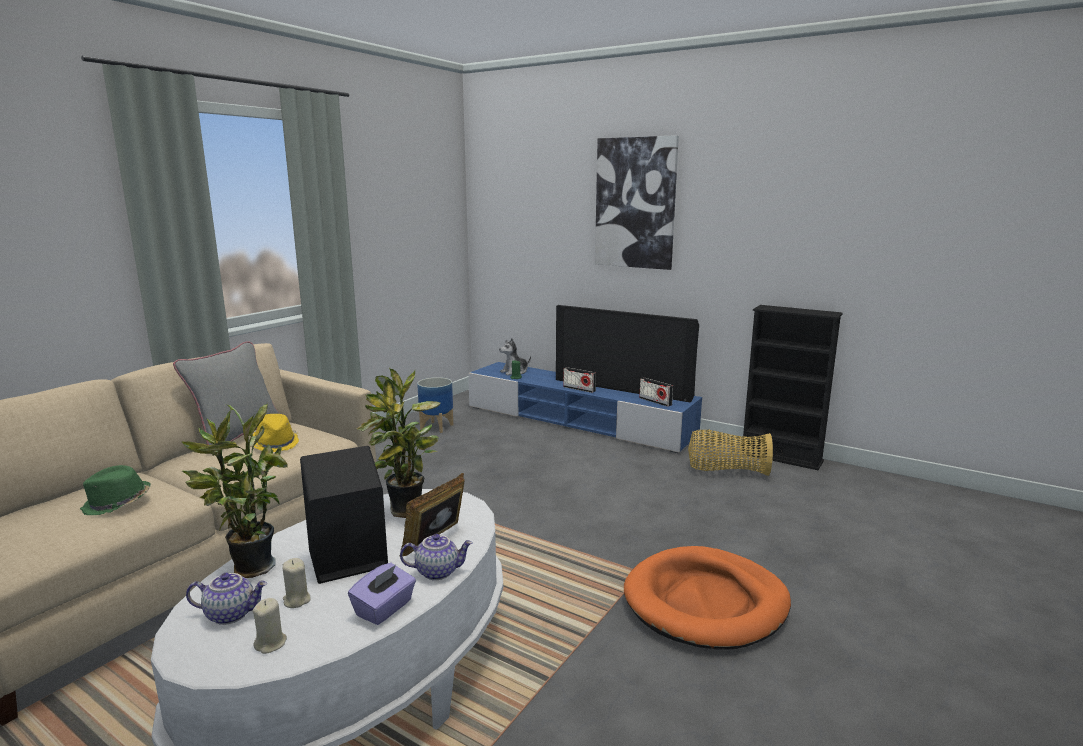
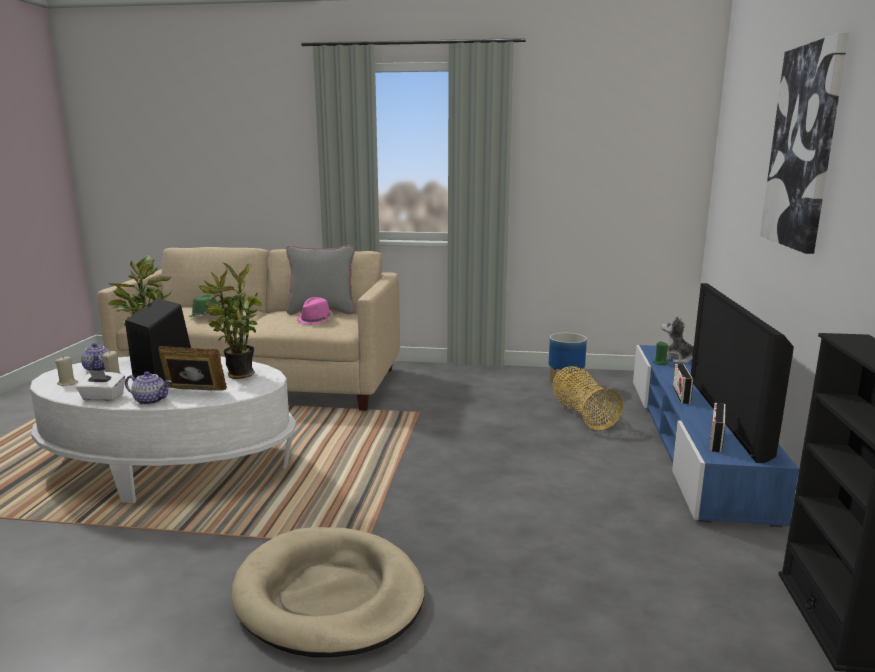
camera: 65 degrees right, 0 degrees up
yellow hat [253,414,299,452] -> pink hat [297,297,333,325]
purple tissue box [348,563,416,625] -> white tissue box [76,370,125,401]
teapot [400,534,473,580] -> teapot turned 45 degrees counterclockwise [125,371,171,405]
orange dog bed [624,546,791,650] -> beige dog bed [231,527,424,658]
basket [688,430,773,476] -> basket moved to [552,366,623,430]

